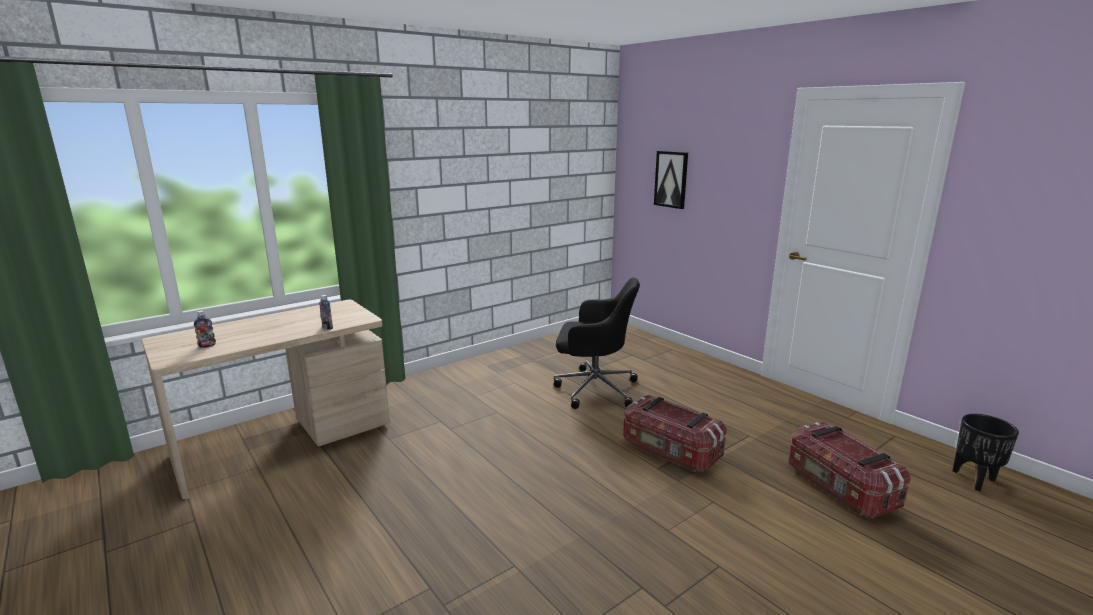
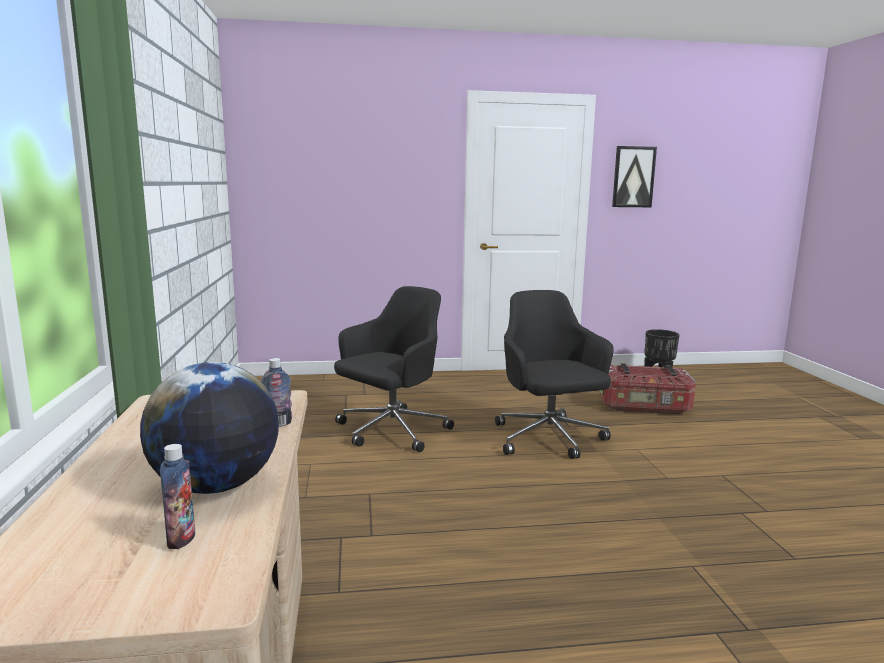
camera: 60 degrees left, 5 degrees down
storage box [623,395,727,472] -> black office chair [495,290,613,459]
picture [654,151,688,209] -> picture moved to [612,146,657,207]
none -> globe [140,362,279,494]

